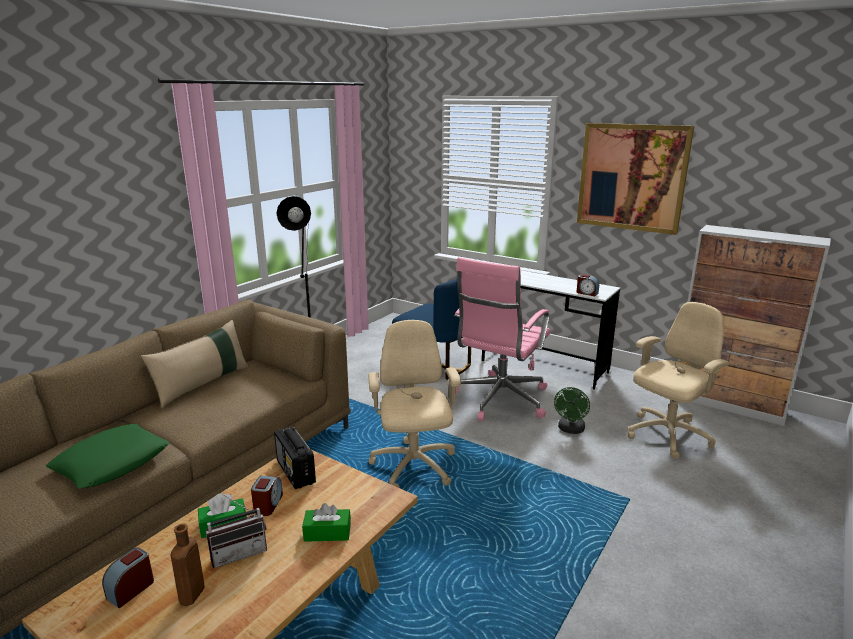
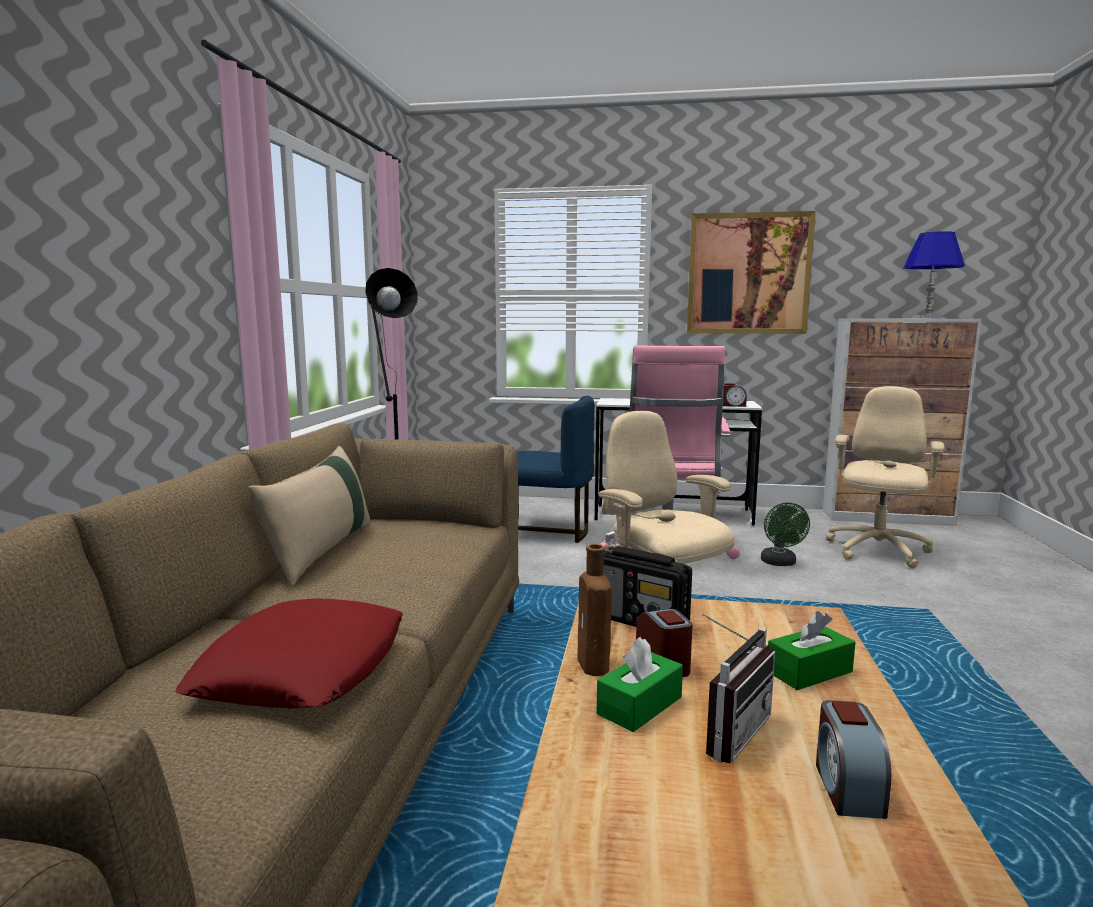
camera: 25 degrees left, 10 degrees down
green pillow [46,424,169,488] -> red pillow [175,598,403,709]
alarm clock [102,547,154,608] -> alarm clock moved to [816,700,891,819]
brown bottle [171,524,205,606] -> brown bottle moved to [577,544,612,676]
none -> blue table lamp [903,231,965,318]

